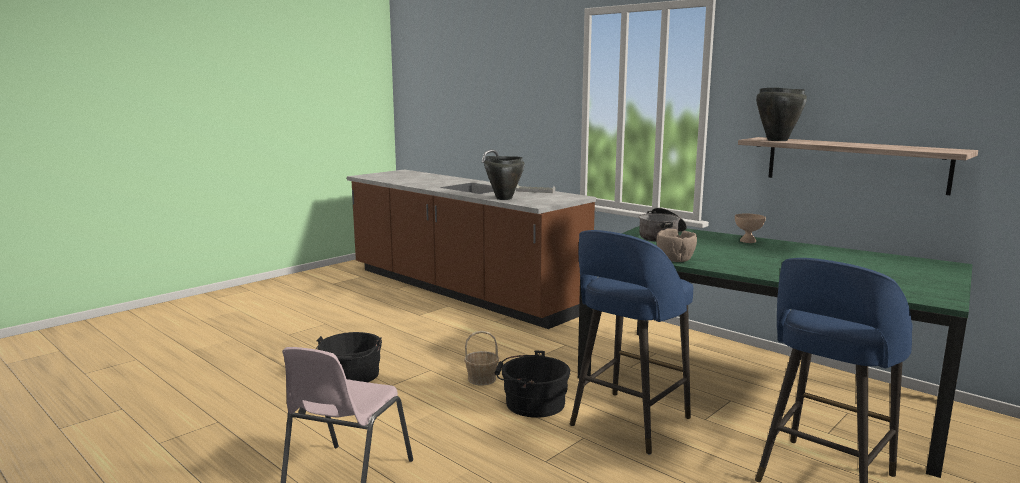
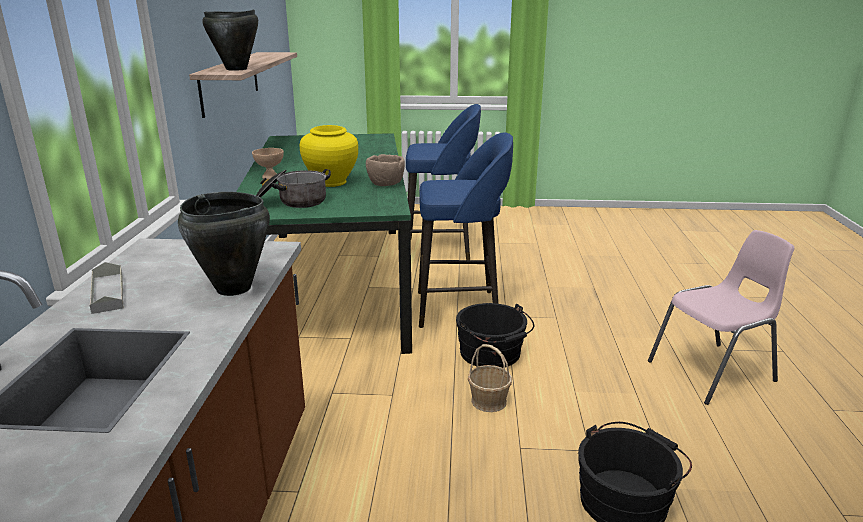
camera: 130 degrees left, 10 degrees up
none -> yellow vase [300,125,358,187]

